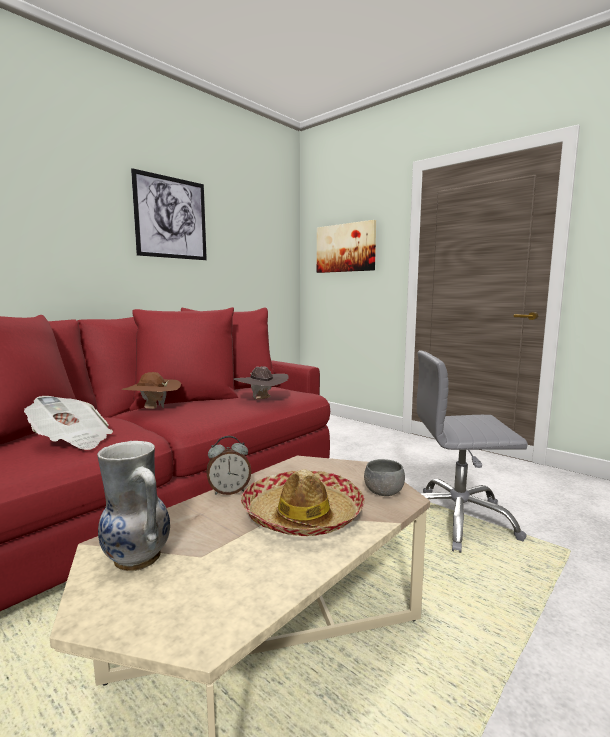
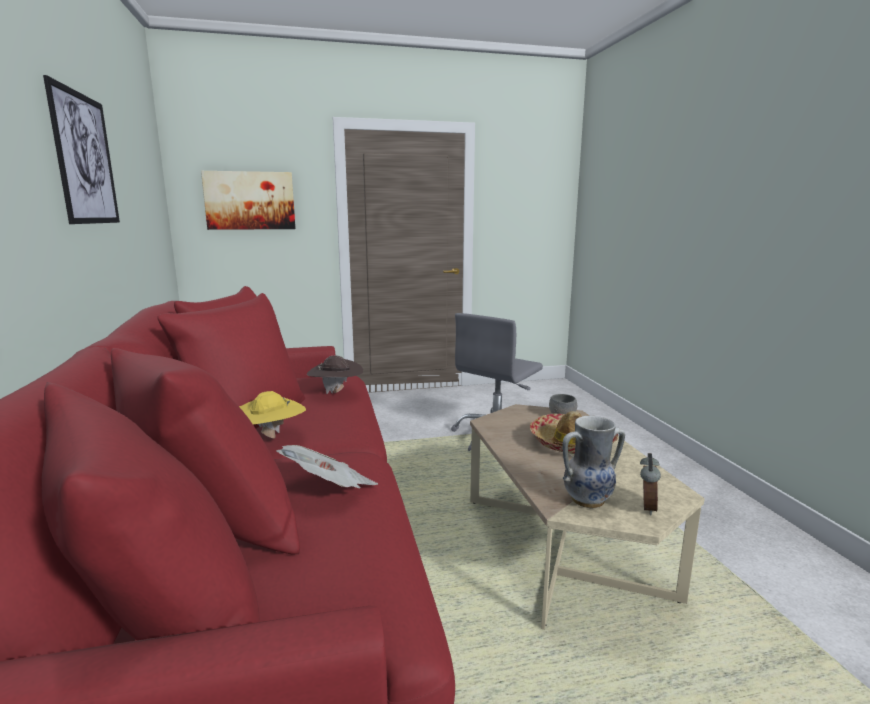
camera: 55 degrees left, 5 degrees up
brown hat [121,372,181,409] -> yellow hat [239,391,306,438]
alarm clock [207,436,251,495] -> alarm clock moved to [640,453,661,515]

